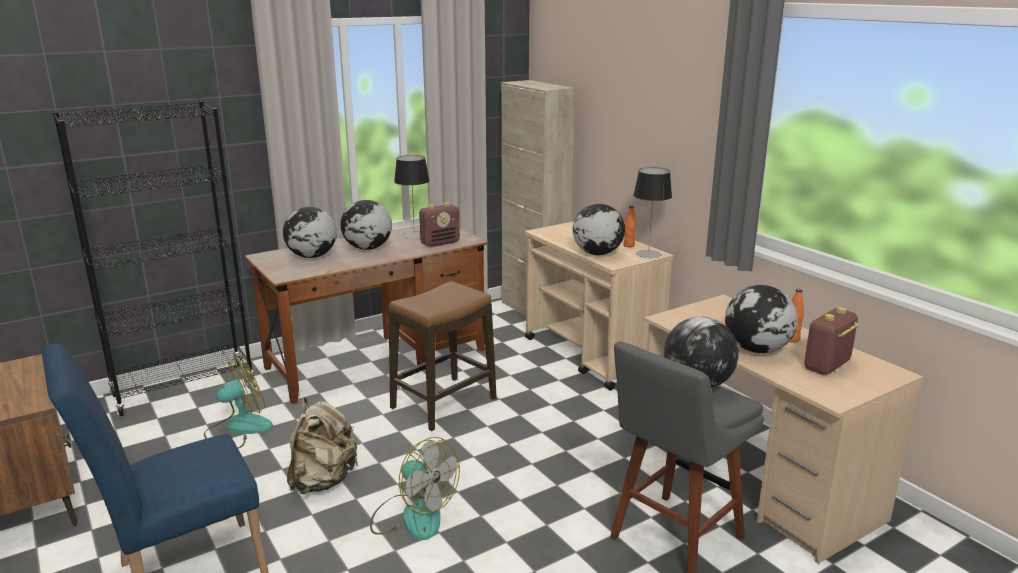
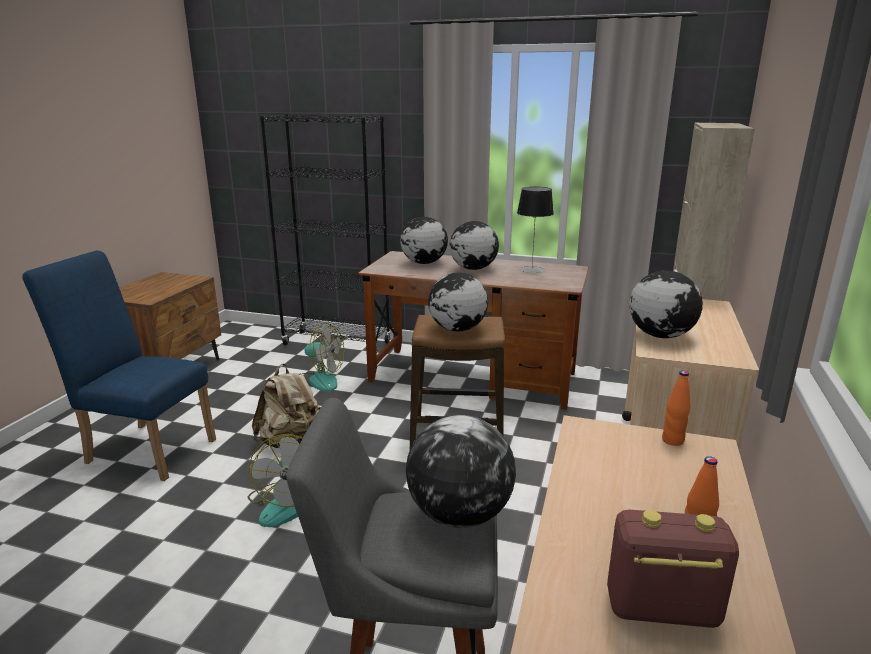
camera: 50 degrees right, 0 degrees up
radio [419,202,460,247] -> none
orange bottle [623,206,636,247] -> orange bottle moved to [662,371,691,446]
table lamp [633,167,672,258] -> none
globe [725,285,798,353] -> globe moved to [428,273,488,331]

